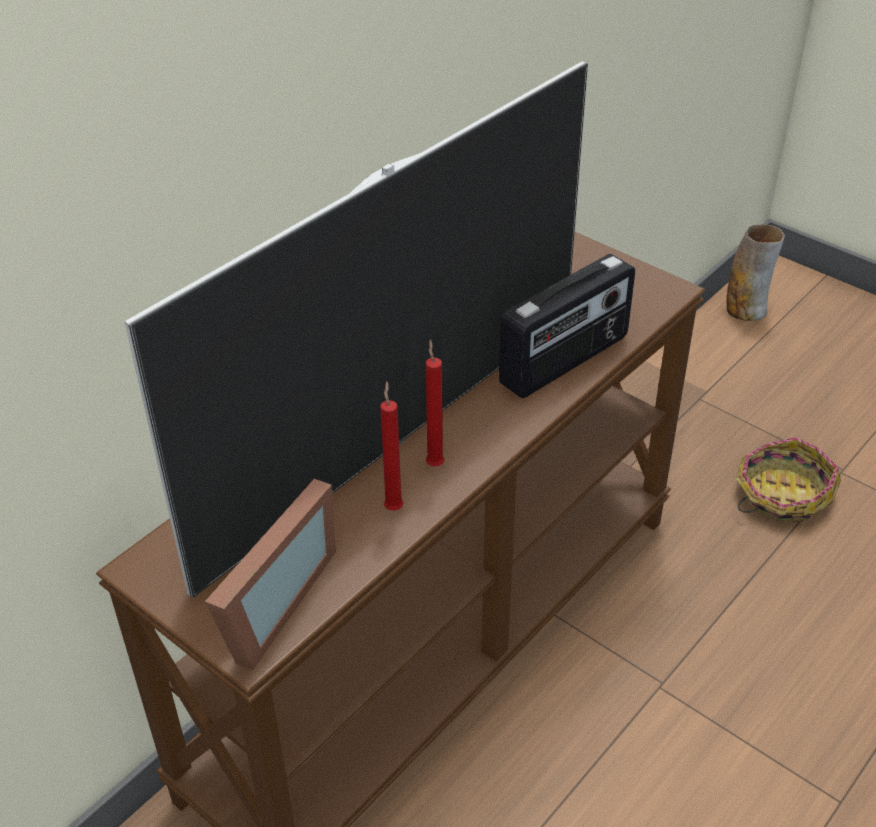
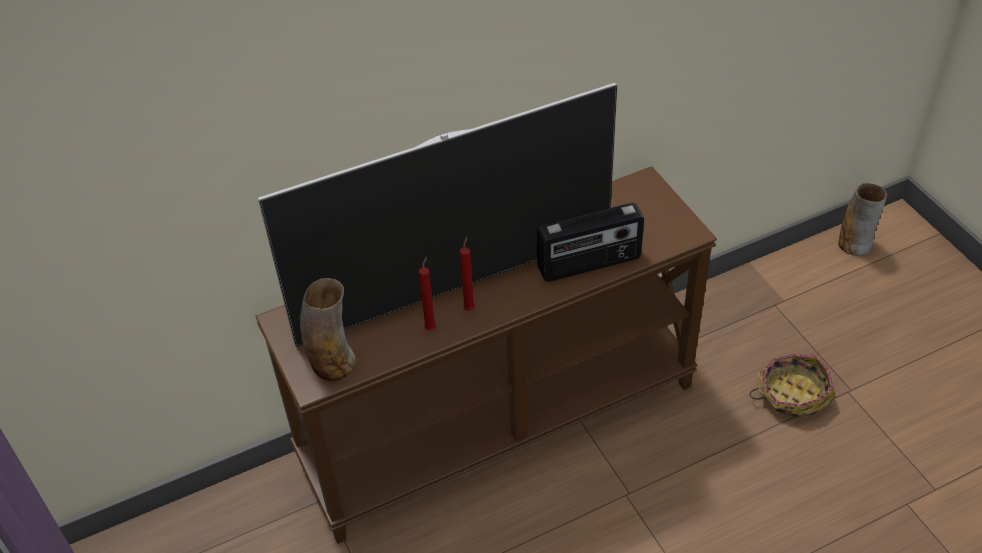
camera: 25 degrees right, 5 degrees up
picture frame [205,479,336,670] -> vase [300,278,356,381]

